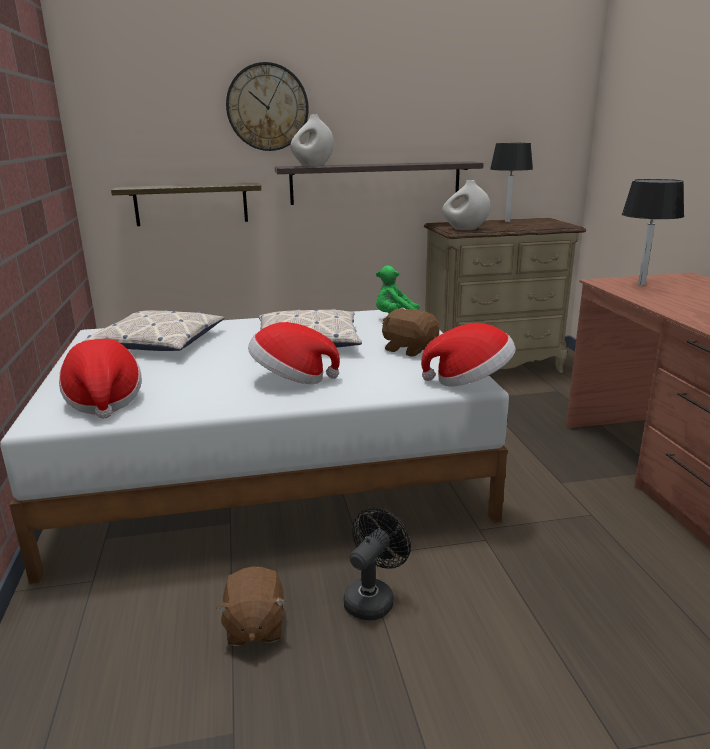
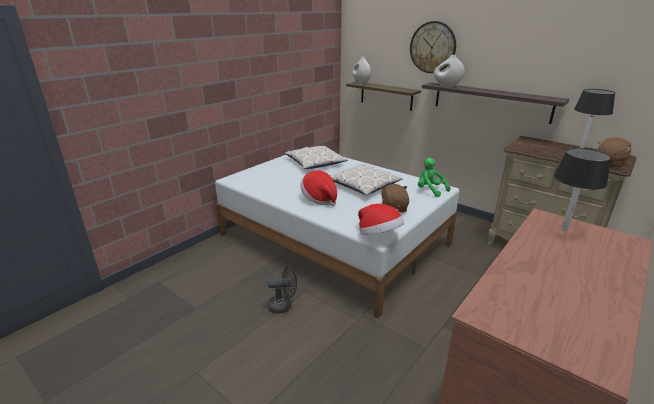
camera: 50 degrees right, 5 degrees up
hat [59,339,142,419] -> none
brown plush toy [216,566,286,646] -> brown plush toy moved to [597,138,632,168]
white vase [442,180,491,230] -> white vase moved to [352,57,371,84]

